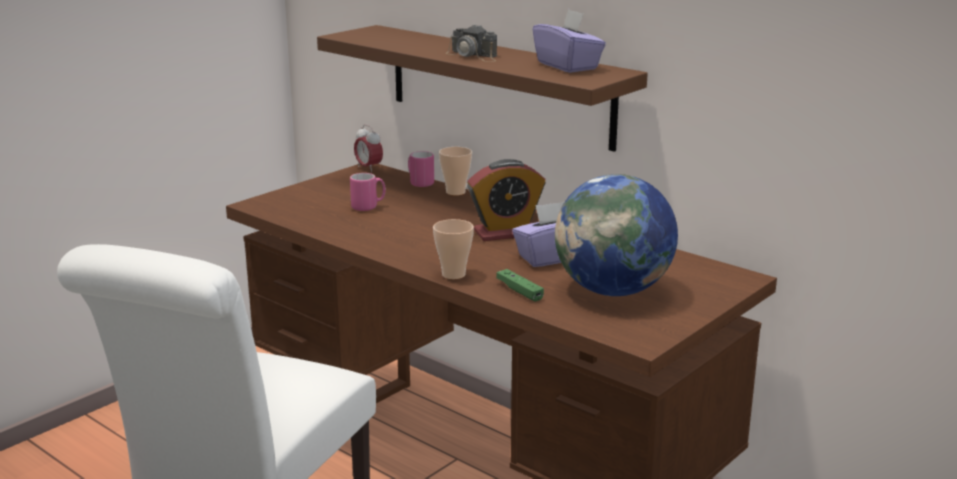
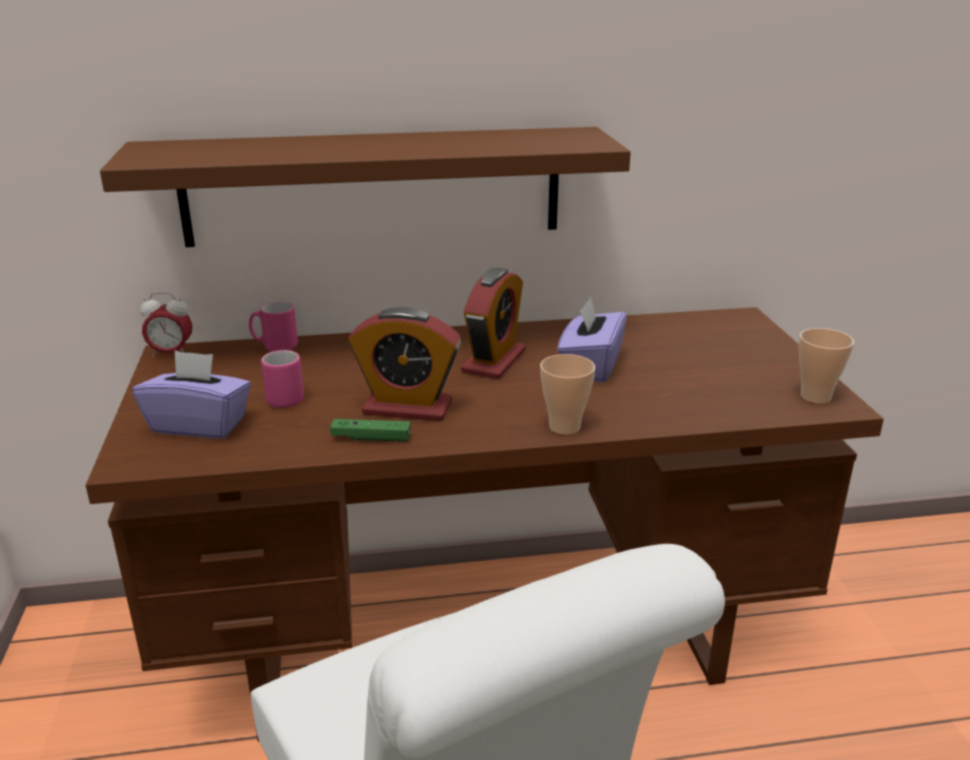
camera: 50 degrees left, 5 degrees up
cup [439,147,472,196] -> cup moved to [799,328,854,404]
camera [445,24,497,62] -> none
green game controller [496,269,544,302] -> green game controller moved to [330,419,410,442]
purple tissue box [532,9,606,73] -> purple tissue box moved to [133,350,251,439]
globe [555,174,678,296] -> none
none -> alarm clock [348,307,461,421]

